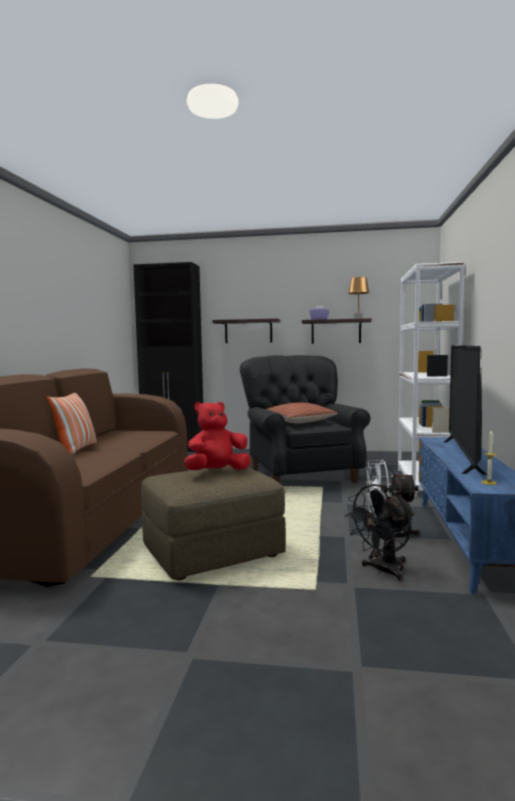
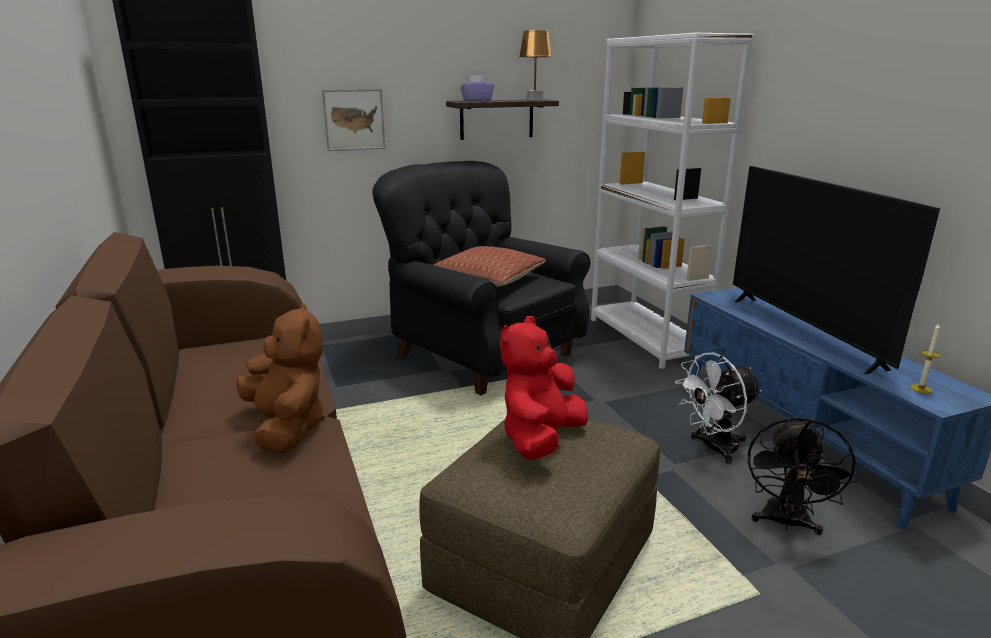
camera: 30 degrees left, 15 degrees up
pillow [47,393,97,455] -> none
shelf [212,318,280,343] -> picture [322,89,385,151]
none -> brown plush toy [237,303,325,453]

